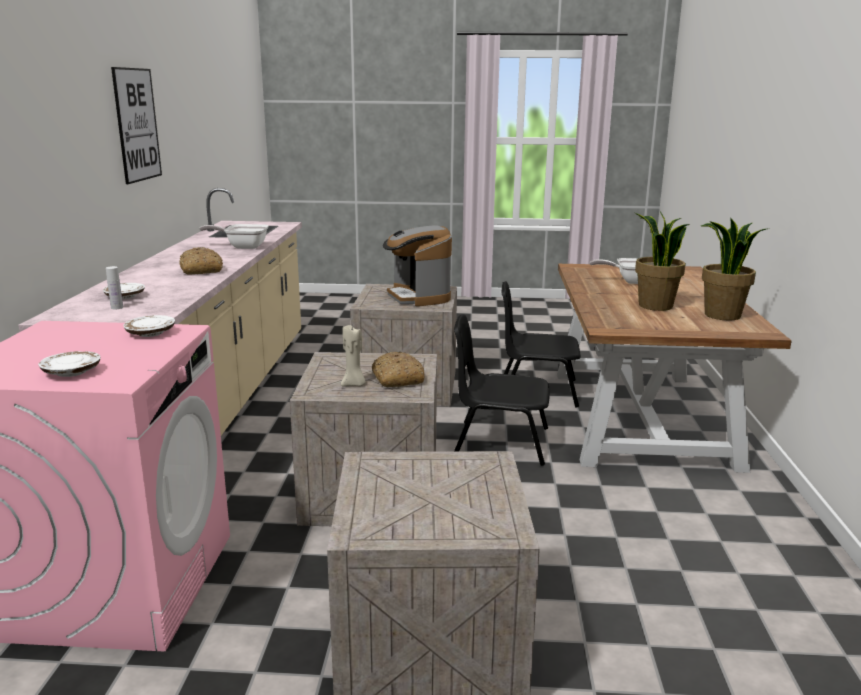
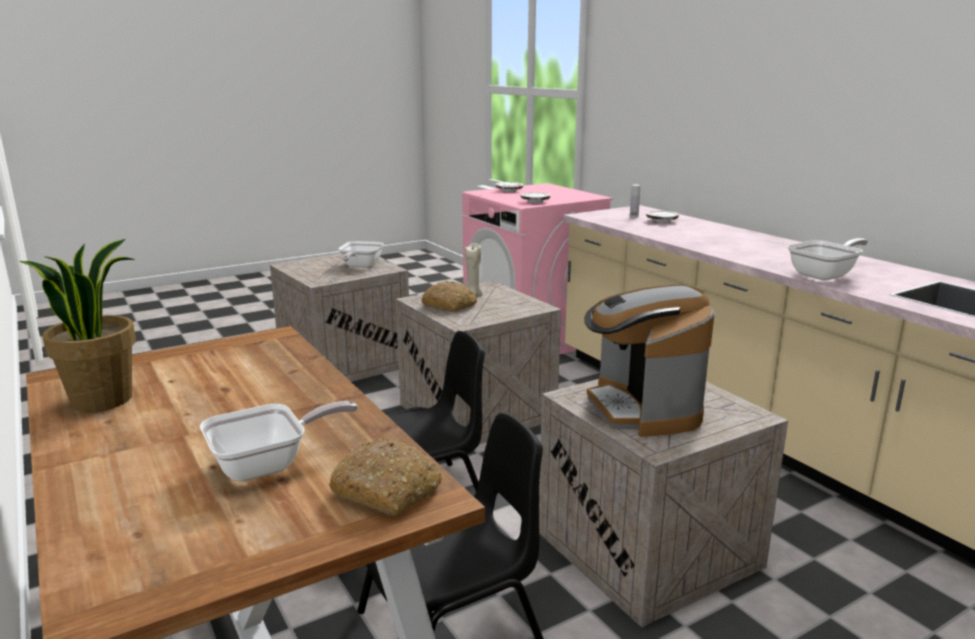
camera: 145 degrees right, 0 degrees up
picture [111,67,162,184] -> none
bread [179,247,223,275] -> bread moved to [328,439,442,516]
coffee machine [383,225,452,306] -> coffee machine turned 135 degrees counterclockwise [584,285,715,437]
potted plant [635,212,690,311] -> none
none -> frying pan [338,241,384,268]

